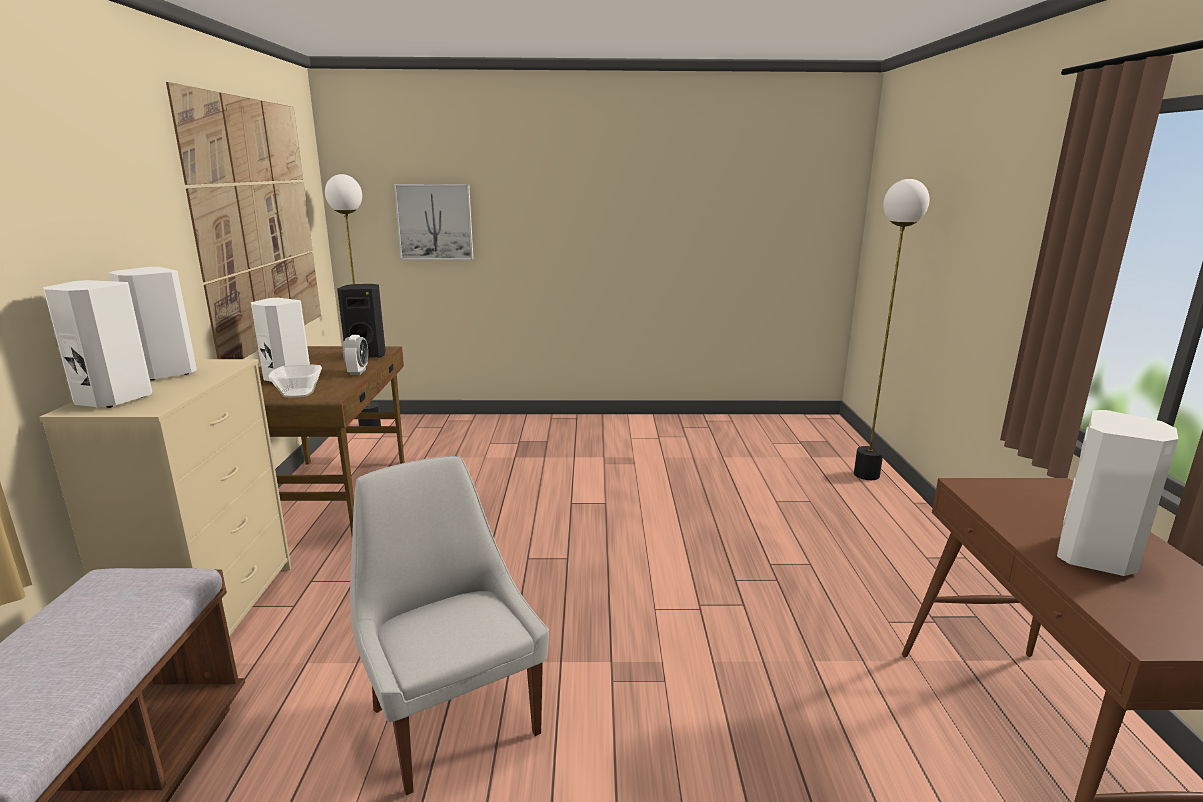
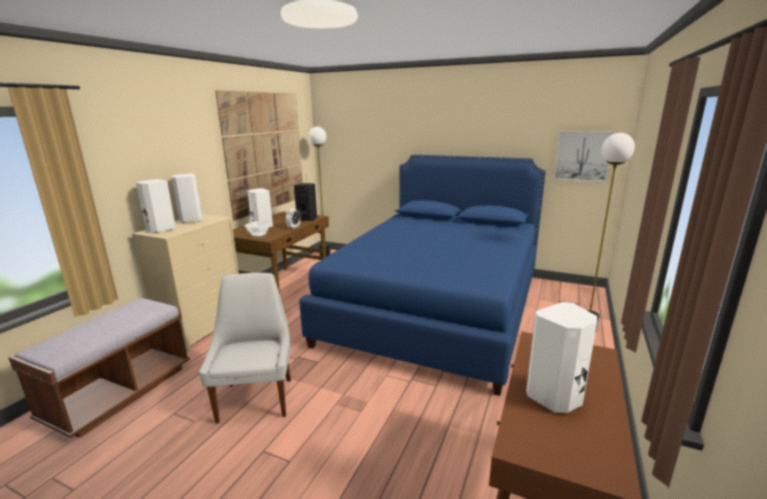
camera: 25 degrees right, 0 degrees up
picture [394,184,473,260] -> picture moved to [554,131,614,182]
none -> blue bed [299,155,546,396]

